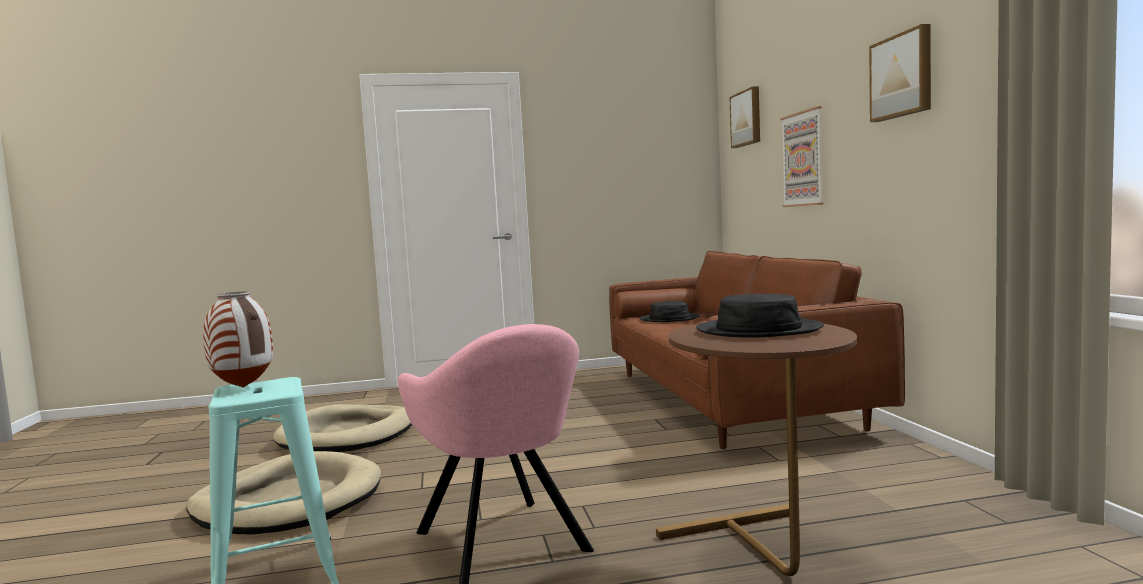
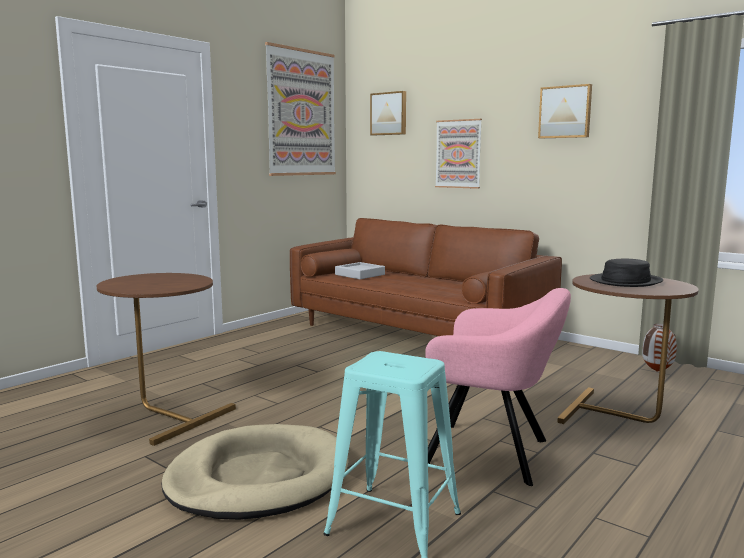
camera: 40 degrees left, 5 degrees up
vase [203,291,273,388] -> vase moved to [642,324,677,372]
beige dog bed [273,404,412,452] -> brown side table [97,273,236,446]
black hat [639,301,700,322] -> grey tray [335,262,385,279]
none -> picture [265,42,336,176]

